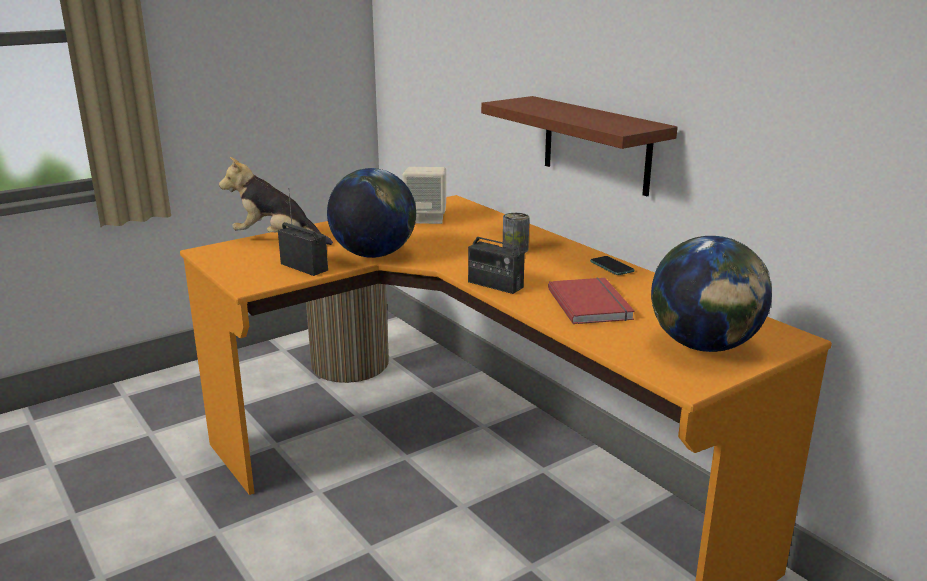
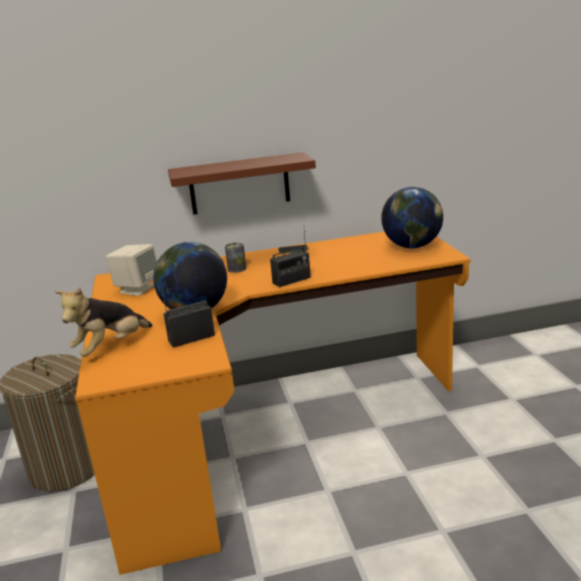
camera: 65 degrees left, 0 degrees up
red book [548,278,635,324] -> none

